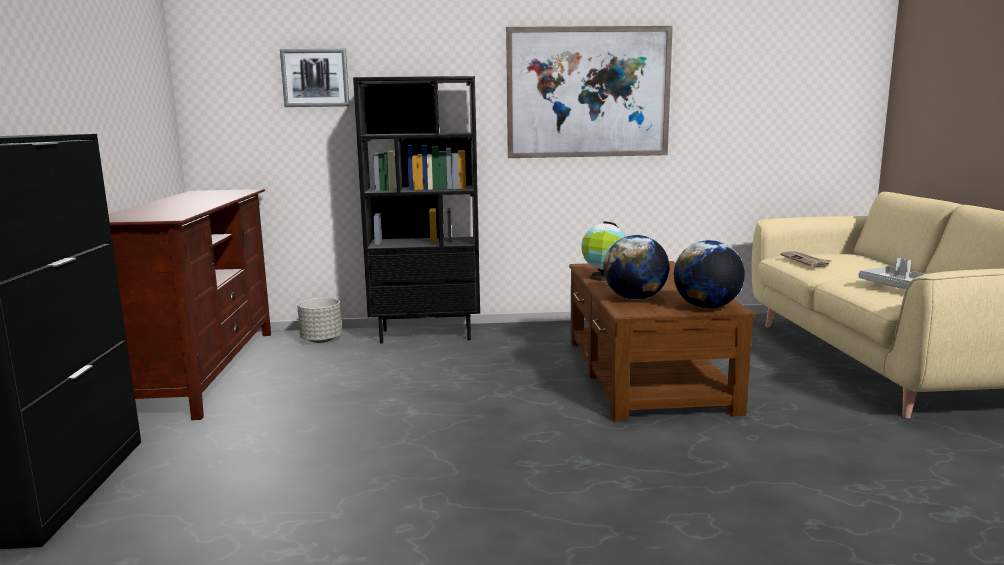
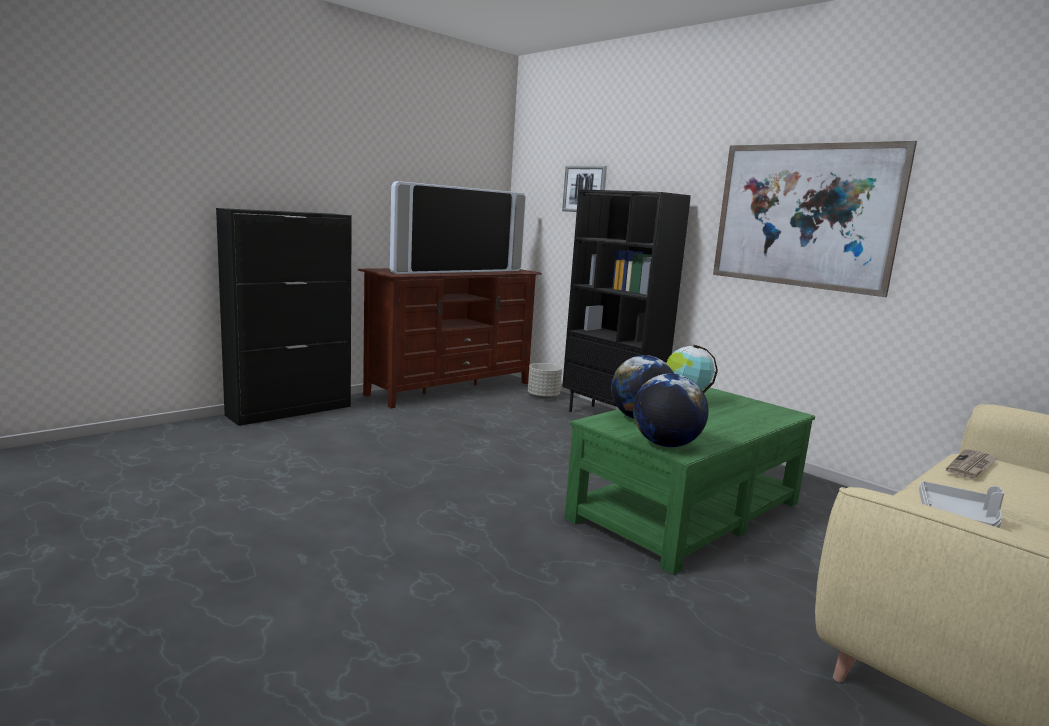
camera: 50 degrees right, 0 degrees up
brown coffee table [569,261,756,422] -> green coffee table [565,387,815,575]
none -> television [390,181,526,274]

